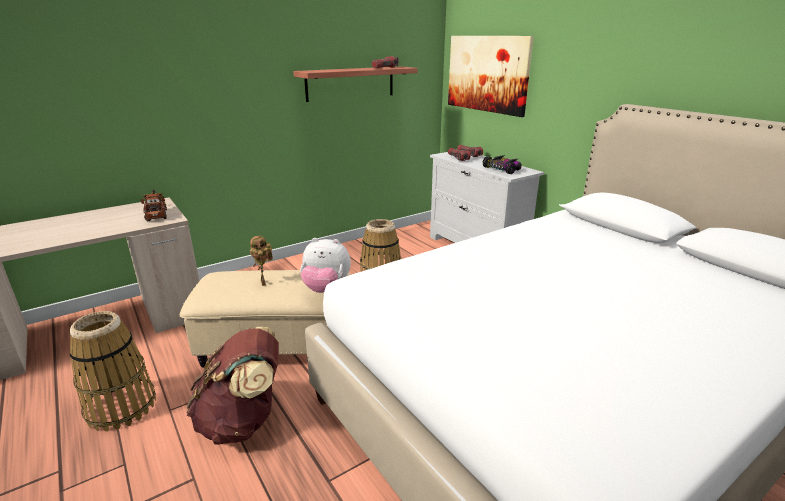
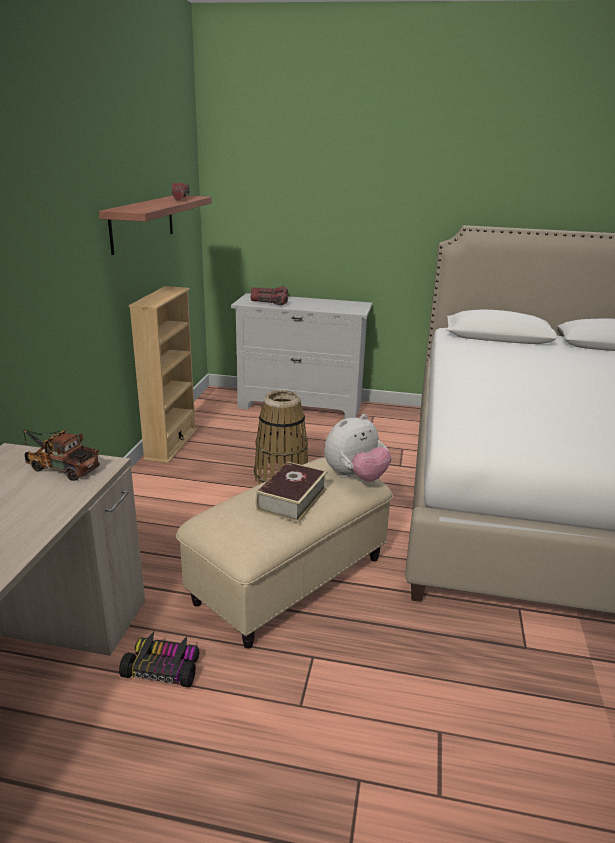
camera: 45 degrees left, 0 degrees up
basket [70,311,156,431] -> none
brown backpack [186,327,279,445] -> none
toy robot [250,236,273,286] -> book [255,461,327,523]
picture [448,36,534,117] -> none
toy car [483,155,522,174] -> toy car moved to [119,632,200,687]
none -> beige bookcase [129,286,197,463]

